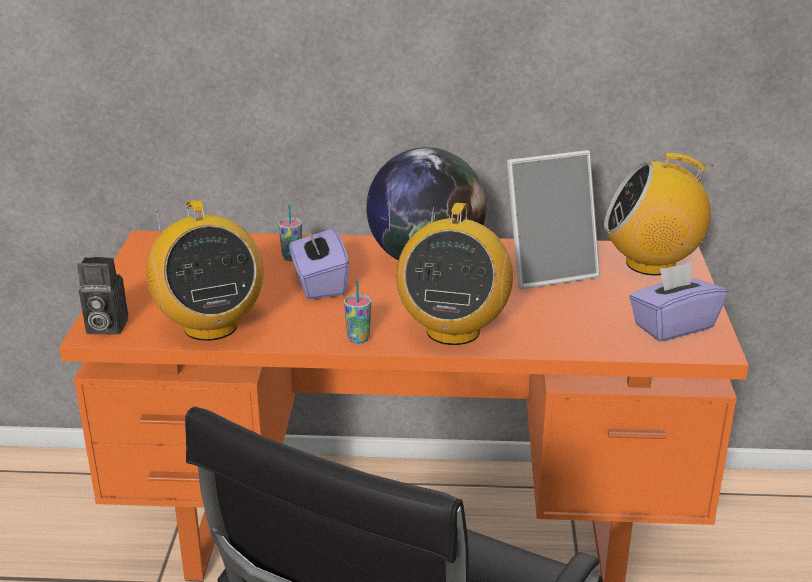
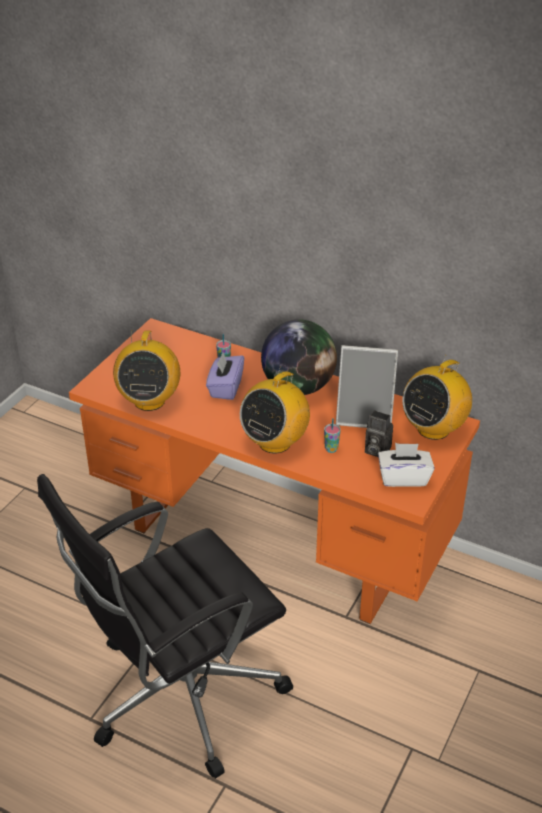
camera: 25 degrees right, 10 degrees up
camera [77,257,128,335] -> camera moved to [365,410,393,457]
cup [344,280,371,344] -> cup moved to [324,418,341,453]
radio [604,153,713,276] -> radio turned 75 degrees counterclockwise [402,356,472,440]
purple tissue box [629,262,728,342] -> white tissue box [378,443,434,487]

